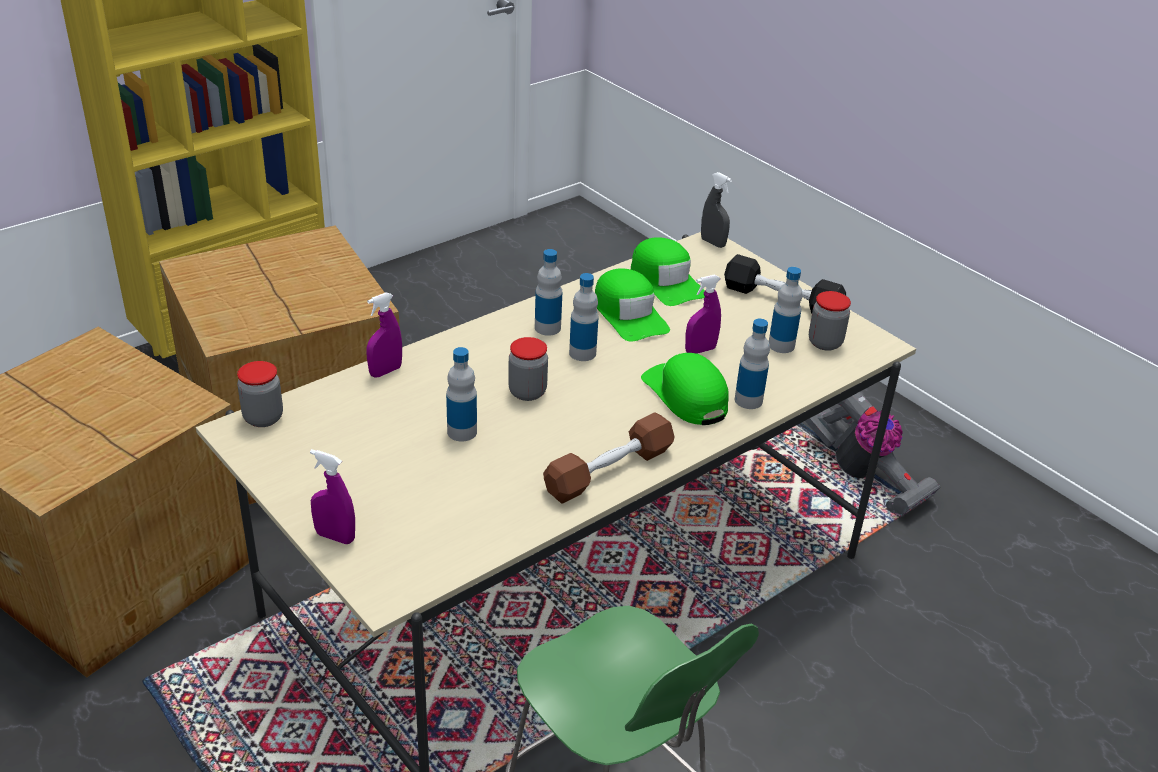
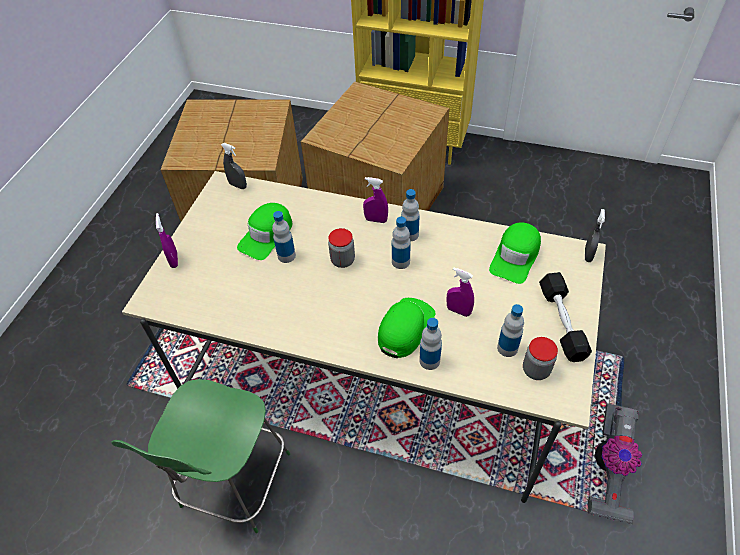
camera: 60 degrees right, 15 degrees up
jar [237,361,283,427] -> grey spray bottle [221,143,247,189]
purple spray bottle [366,292,402,377] -> purple spray bottle moved to [363,177,388,223]
brown dumbbell [543,412,674,504] -> none
green cap [595,268,670,342] -> green cap moved to [237,203,292,260]

